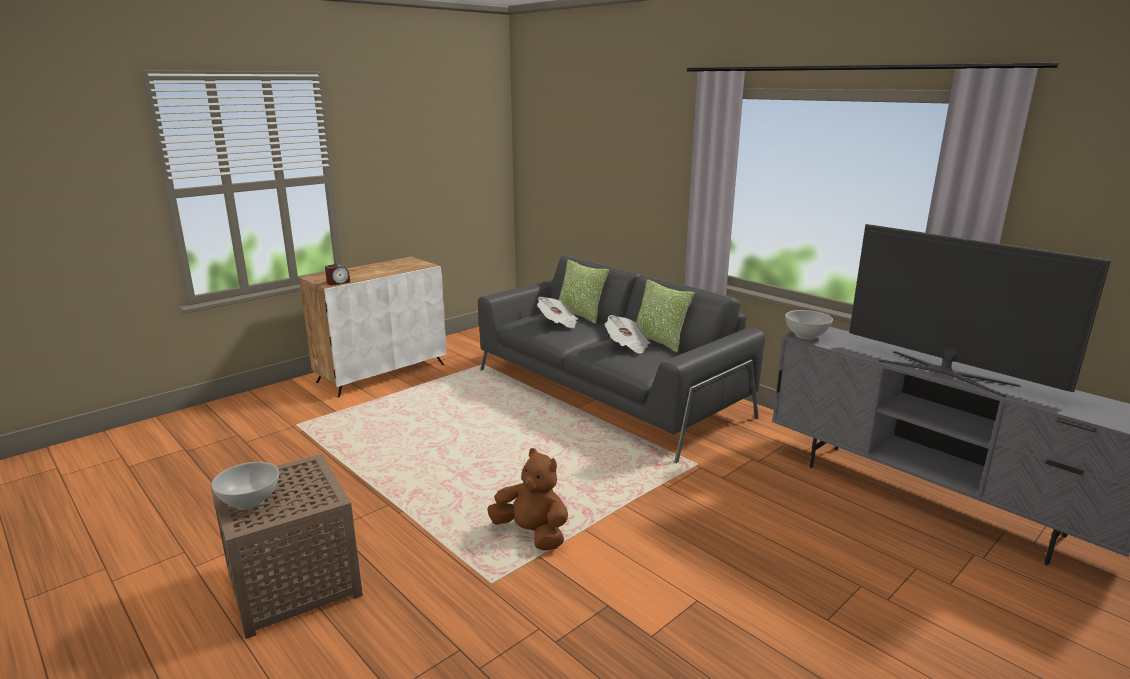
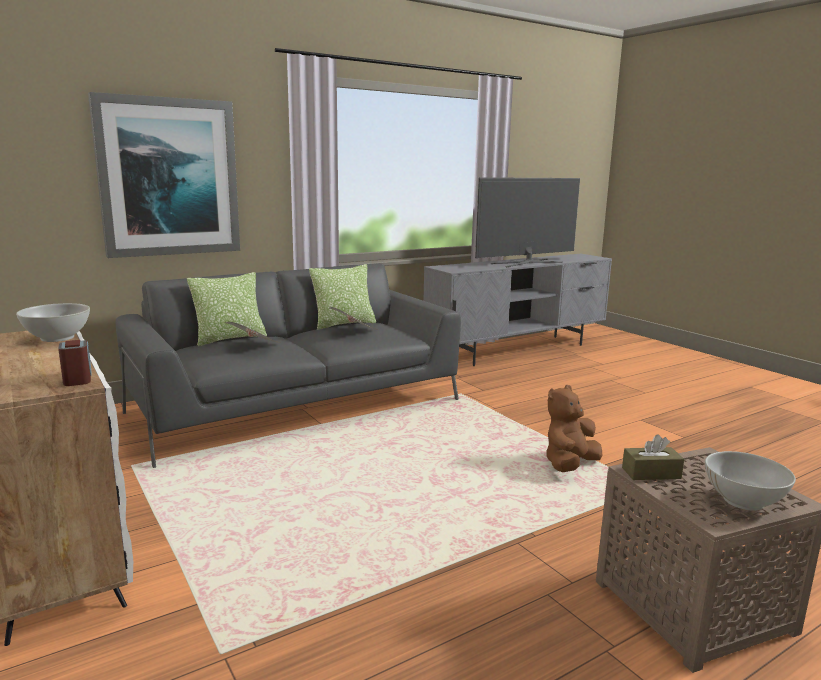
camera: 80 degrees left, 5 degrees down
white bowl [785,310,833,340] -> white bowl moved to [16,303,90,342]
none -> picture [88,92,240,258]
none -> brown tissue box [622,434,684,480]

